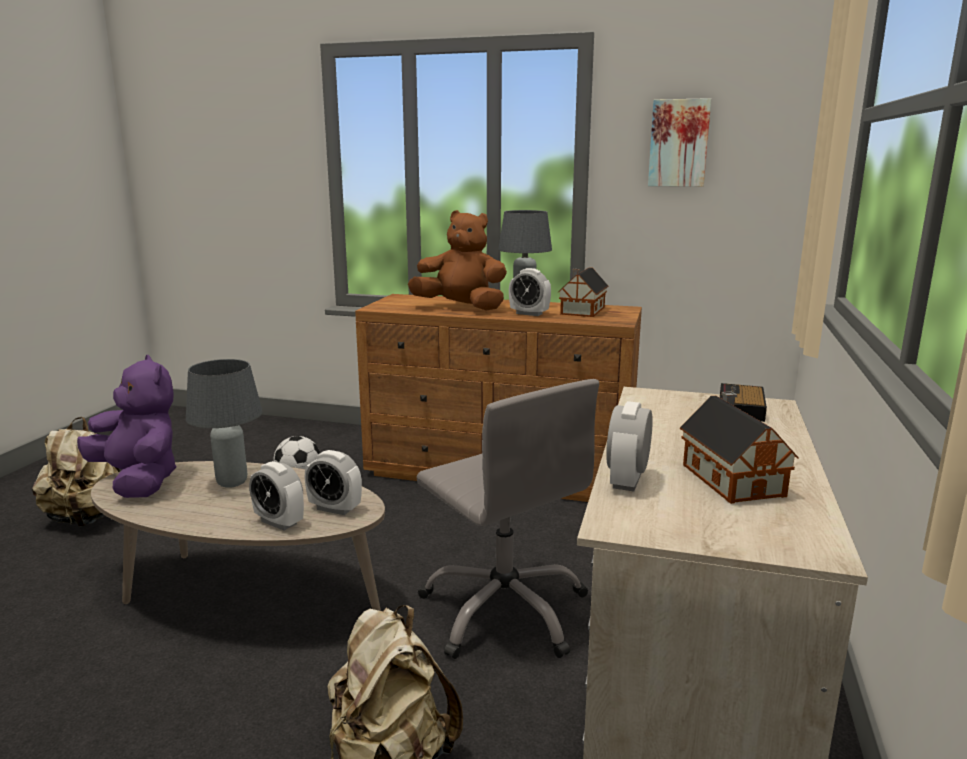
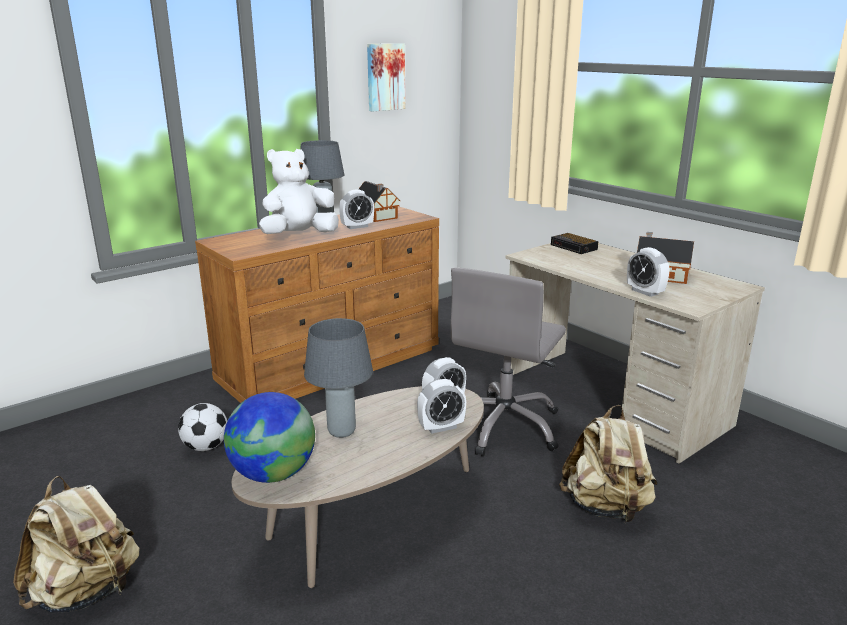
camera: 55 degrees left, 5 degrees up
purple plush toy [77,355,177,498] -> globe [224,392,315,483]
brown plush toy [408,210,507,311] -> white plush toy [259,149,339,234]
grey office chair [417,379,599,659] -> grey office chair turned 120 degrees clockwise [451,267,566,457]

